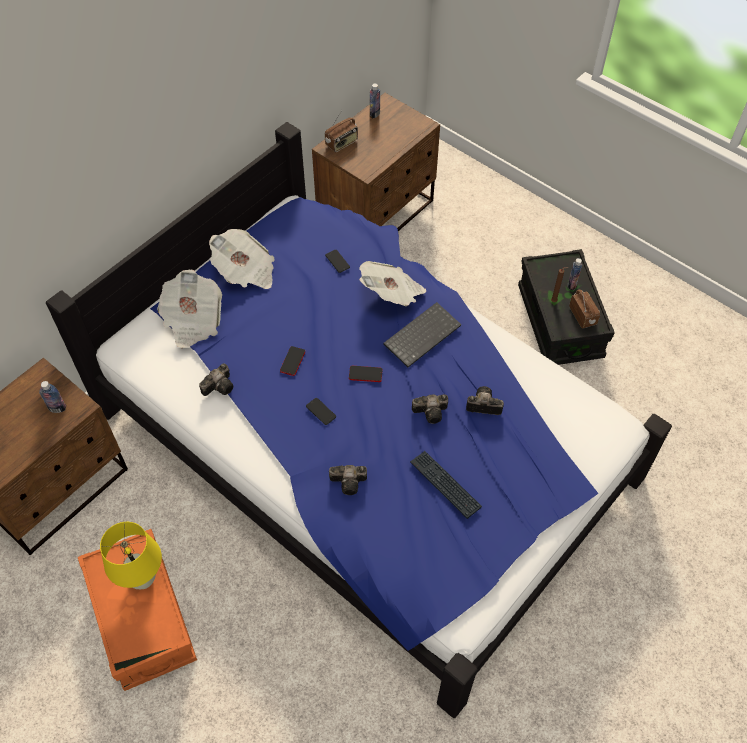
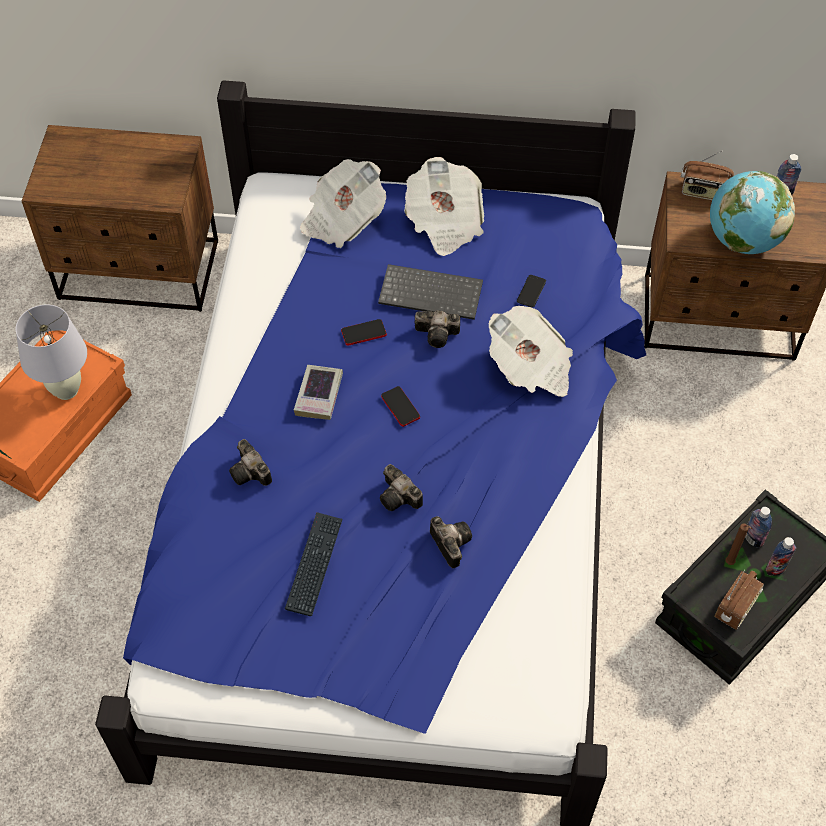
camera: 55 degrees right, 0 degrees up
bottle [39,381,66,413] -> bottle moved to [745,507,772,548]
yellow table lamp [100,522,162,589] -> white table lamp [16,305,87,400]
camera [199,364,233,396] -> camera moved to [414,310,460,348]
phone [306,398,336,425] -> book [294,365,343,420]
keyboard [383,302,461,367] -> keyboard moved to [378,264,483,320]
none -> globe [710,171,795,254]

